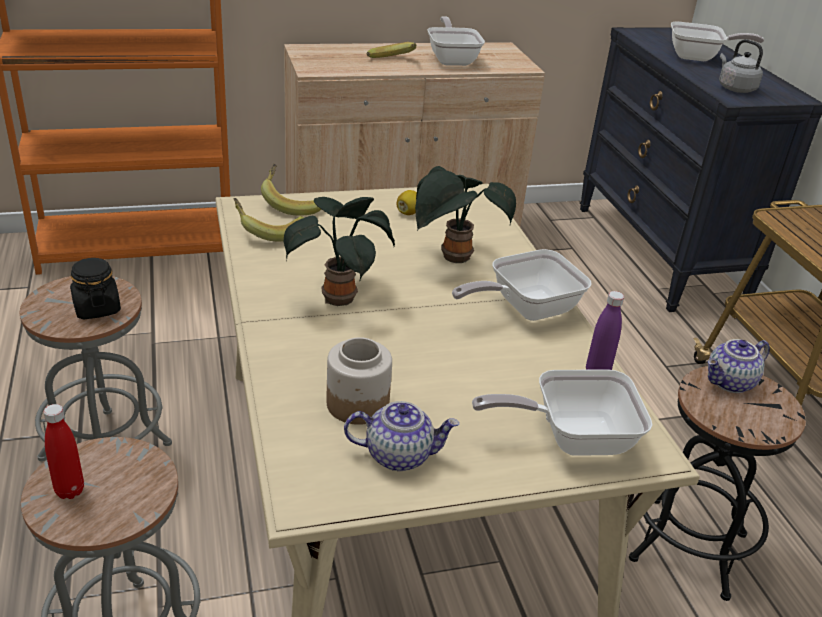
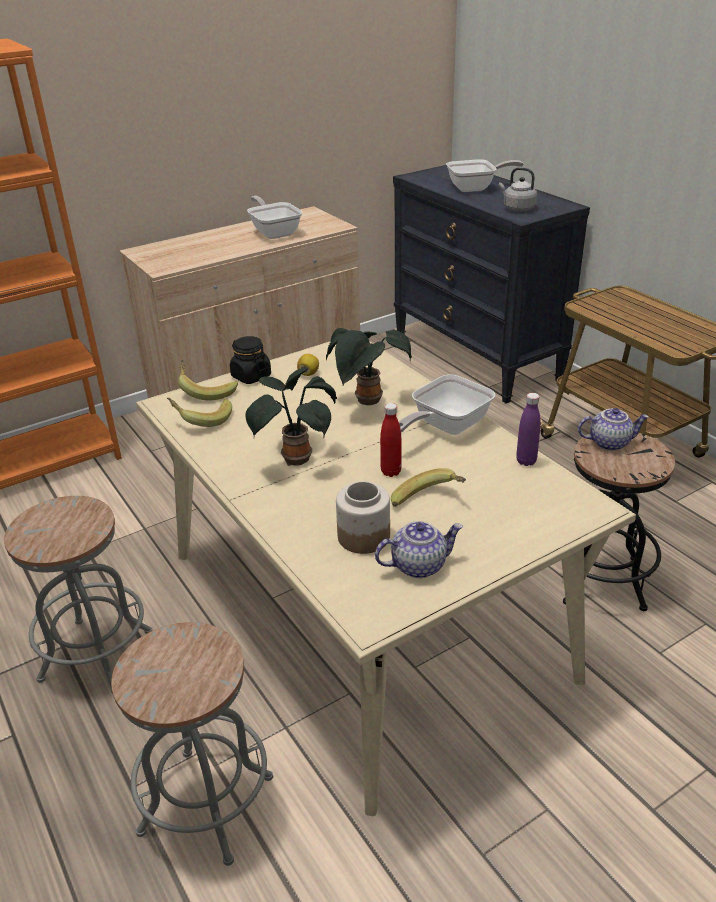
camera: 15 degrees left, 0 degrees up
red bottle [44,404,84,499] -> red bottle moved to [380,403,401,477]
black jar [70,258,121,319] -> black jar moved to [230,336,271,384]
banana [367,42,416,58] -> banana moved to [391,468,466,507]
frying pan [472,370,653,456] -> none
teapot [708,339,770,393] -> teapot turned 135 degrees counterclockwise [578,408,649,451]

